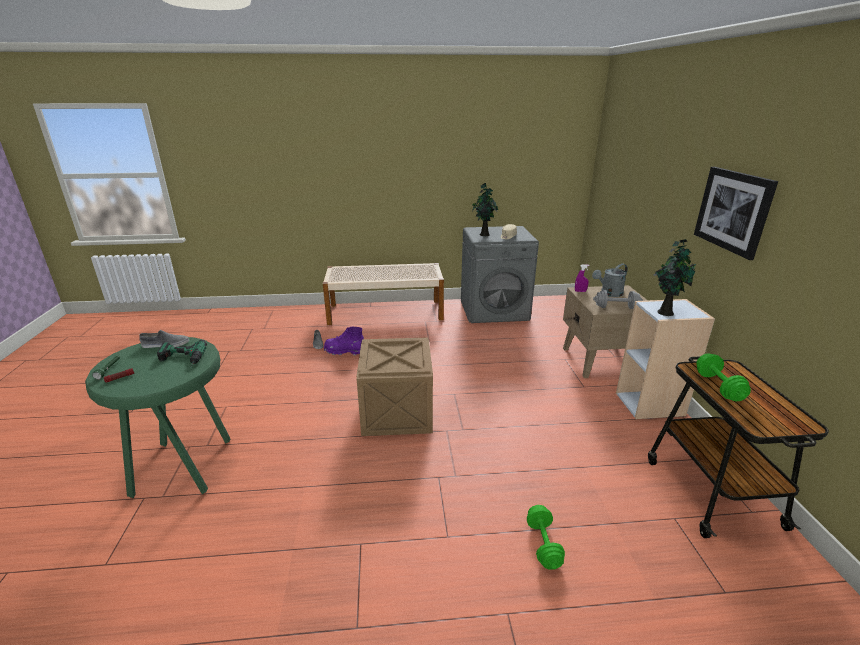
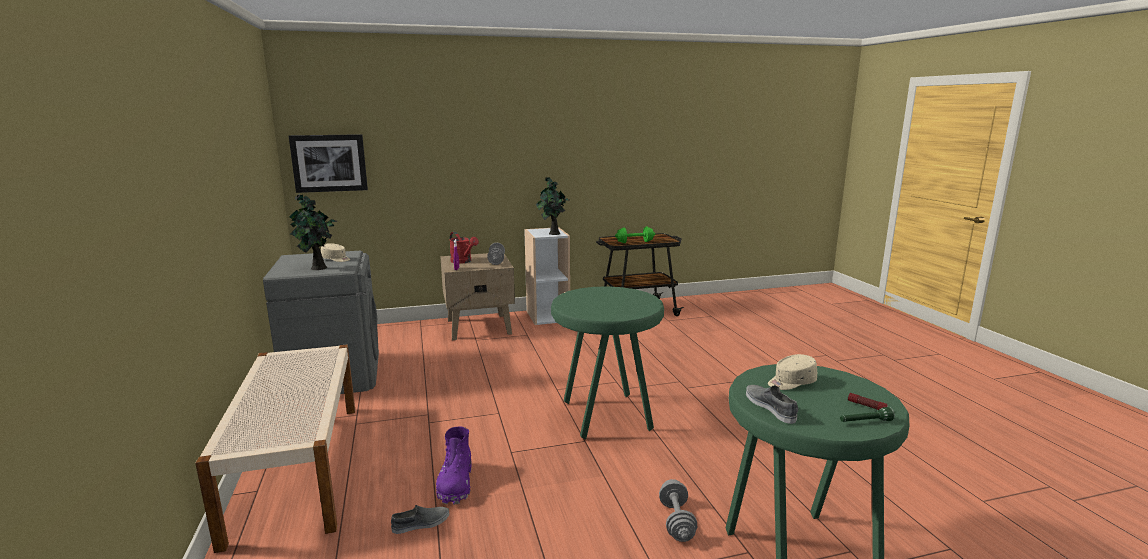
camera: 100 degrees left, 10 degrees down
power drill [157,340,207,368] -> beige cap [768,354,817,390]
crate [357,337,433,436] -> green stool [551,286,664,440]
green dumbbell [527,505,565,570] -> none
grey watering can [592,263,628,297] -> red watering can [450,232,479,264]
picture [694,167,778,260] -> picture moved to [289,134,368,193]
none -> grey dumbbell [659,479,697,542]

